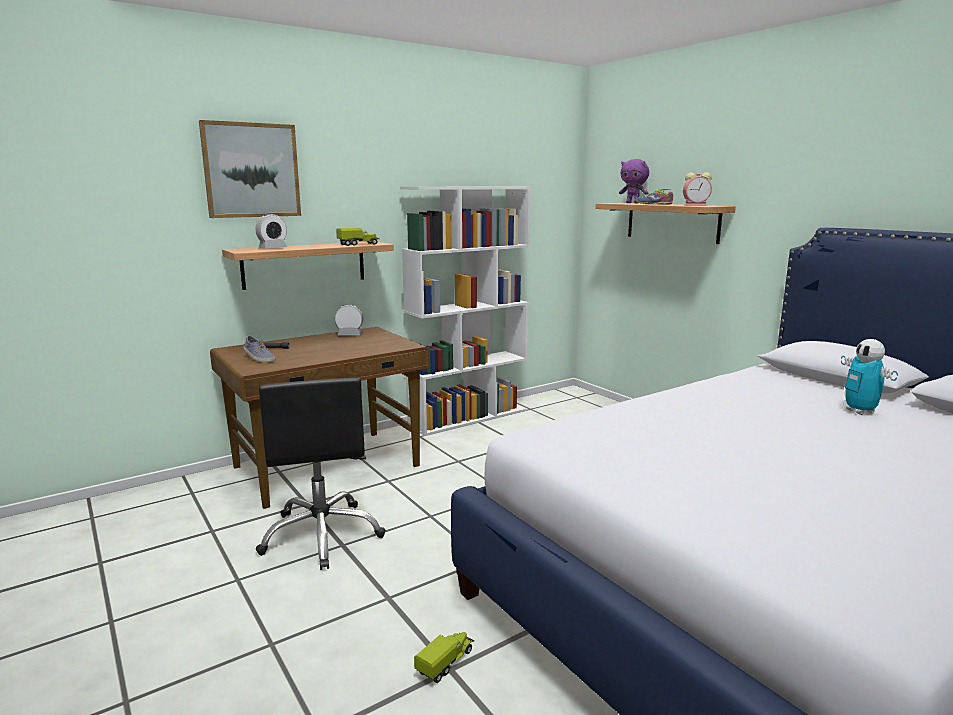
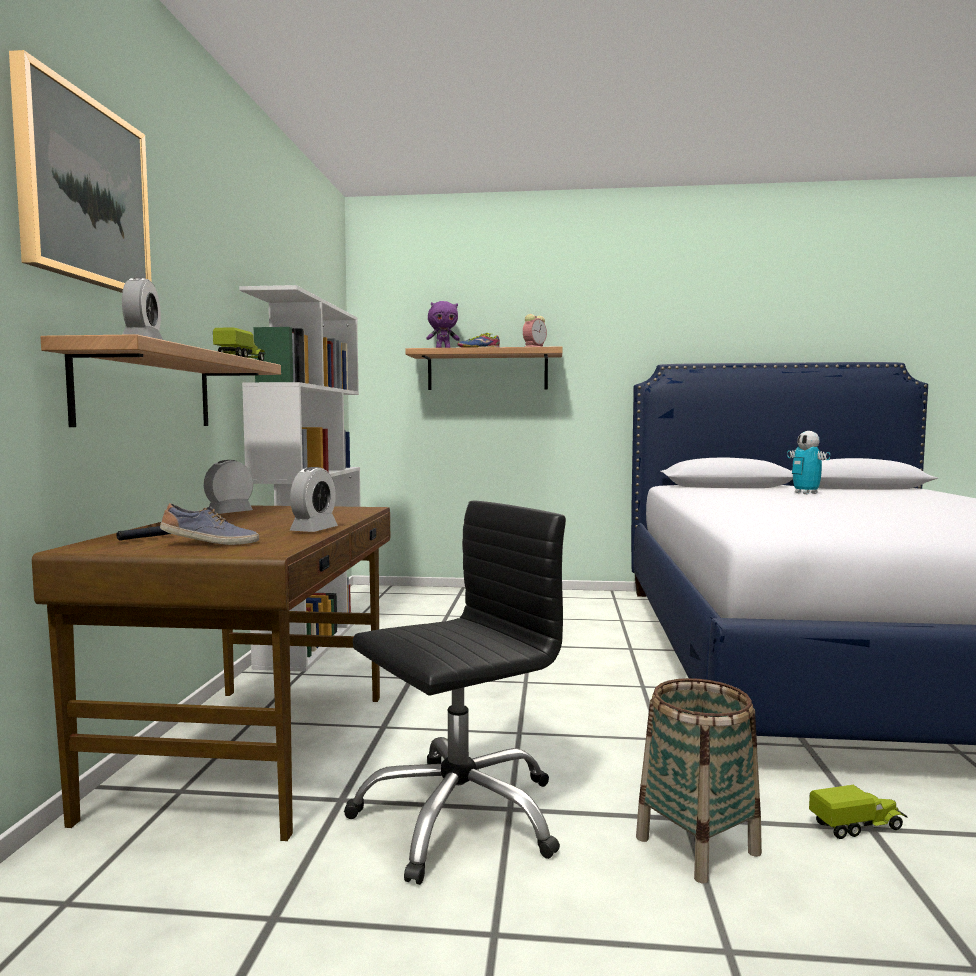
camera: 50 degrees left, 10 degrees down
black office chair [256,378,386,570] -> black office chair turned 60 degrees counterclockwise [344,501,566,885]
toy truck [414,632,475,683] -> toy truck turned 90 degrees clockwise [809,785,908,839]
toy robot [841,339,898,415] -> toy robot turned 45 degrees clockwise [787,431,831,494]
none -> alarm clock [290,467,338,532]
none -> basket [636,678,762,884]

